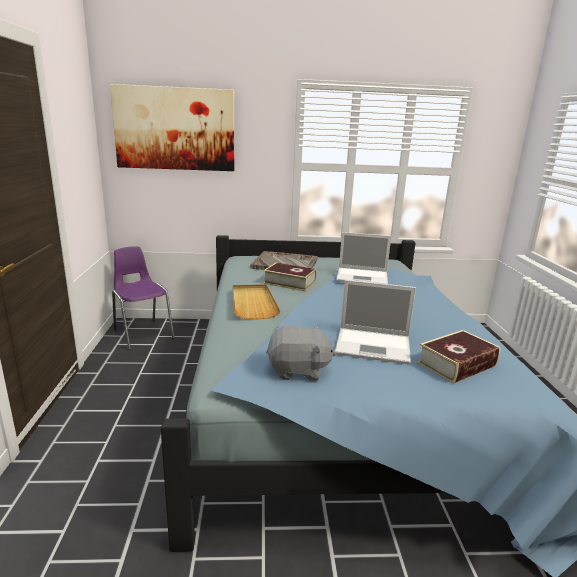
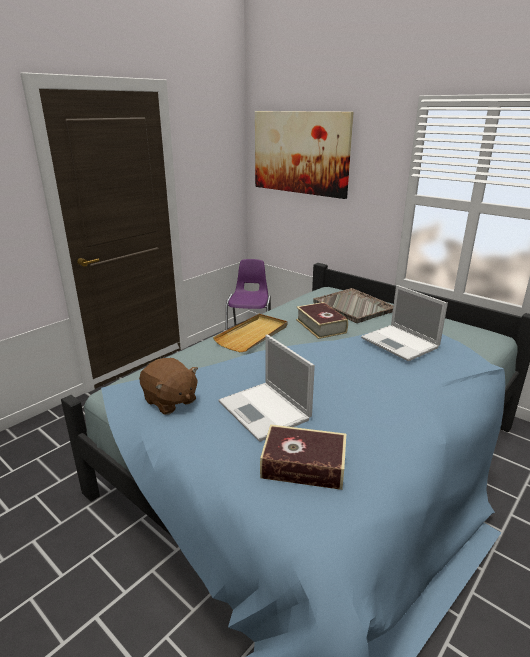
camera: 45 degrees right, 5 degrees up
grey plush toy [266,325,337,381] -> brown plush toy [139,358,198,415]

